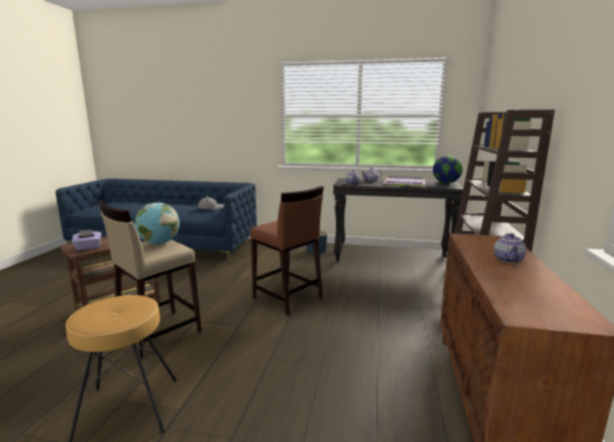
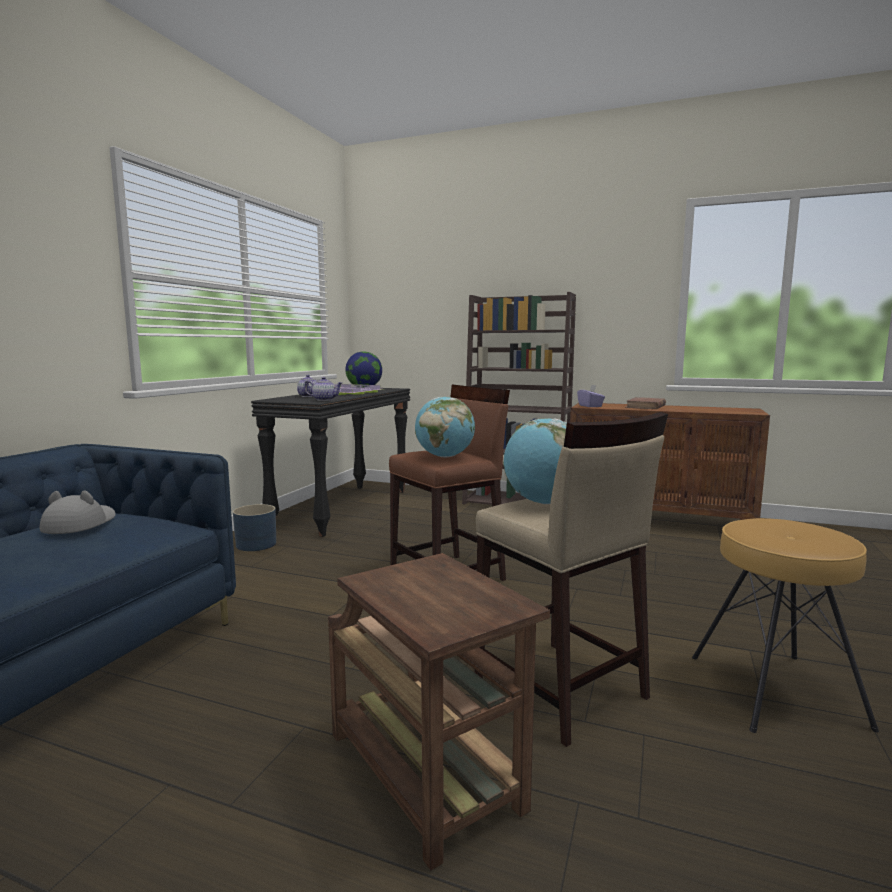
camera: 80 degrees left, 5 degrees down
purple tissue box [72,230,101,250] -> purple tissue box moved to [577,385,605,407]
teapot [494,233,526,263] -> brown book [625,397,666,409]
none -> globe [415,397,475,457]

